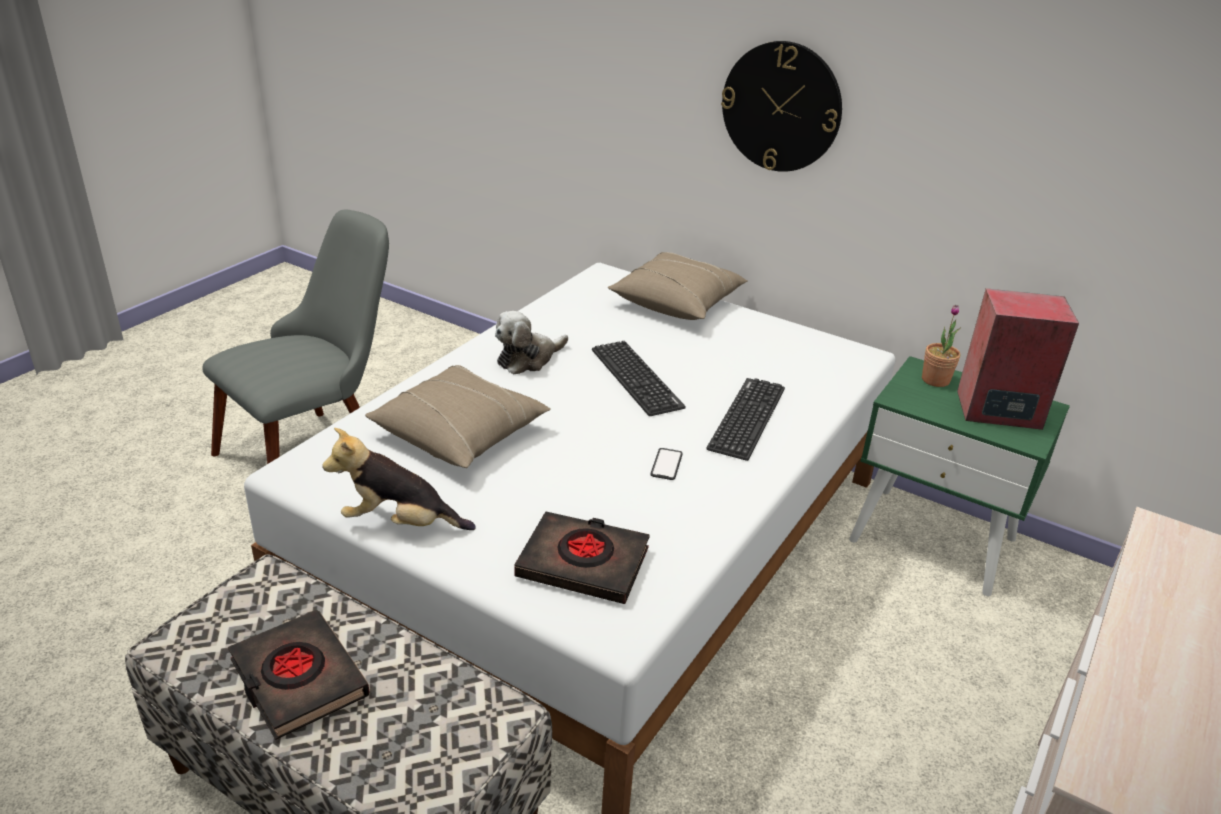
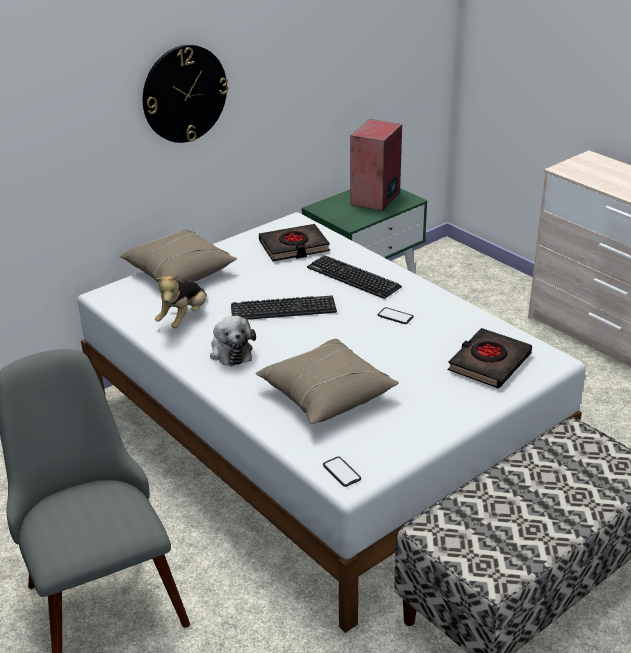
camera: 70 degrees left, 0 degrees up
black book [228,610,370,740] -> black book moved to [259,224,330,261]
plush toy [322,428,476,530] -> plush toy moved to [155,274,207,328]
potted plant [922,305,961,387] -> none
none -> phone [323,457,361,487]

